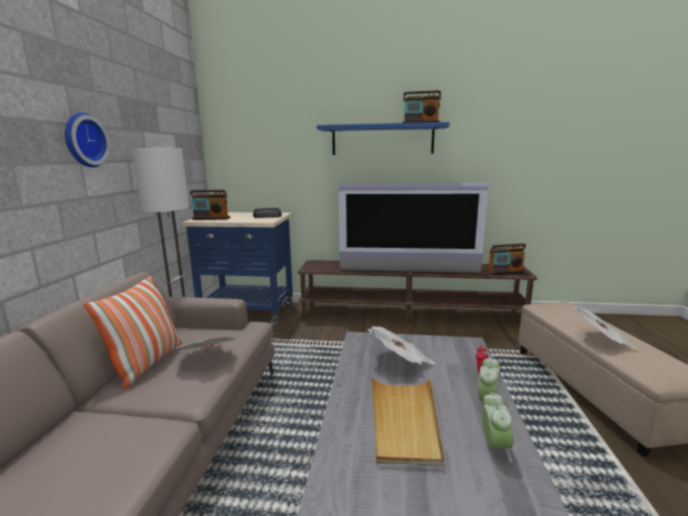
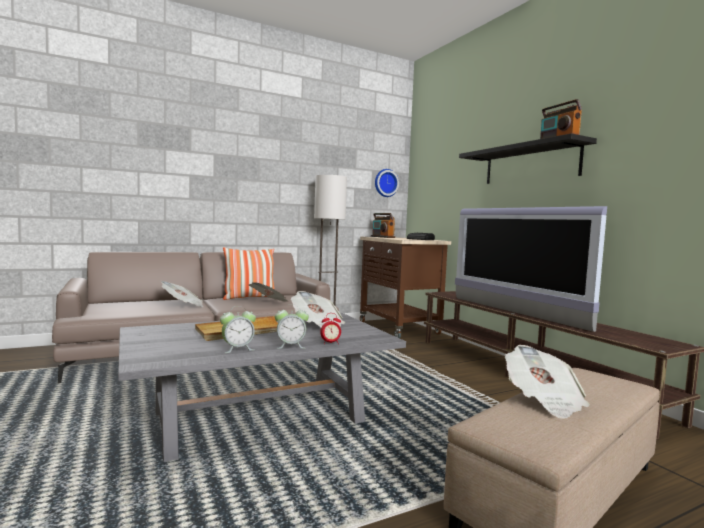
camera: 55 degrees right, 10 degrees down
wall clock [65,112,110,168] -> wall clock moved to [375,169,399,197]
blue cart [182,212,293,326] -> brown cart [360,236,451,338]
blue shelf [317,122,450,155] -> black shelf [459,133,597,184]
radio [486,243,526,275] -> none
none -> newspaper [161,281,203,307]

